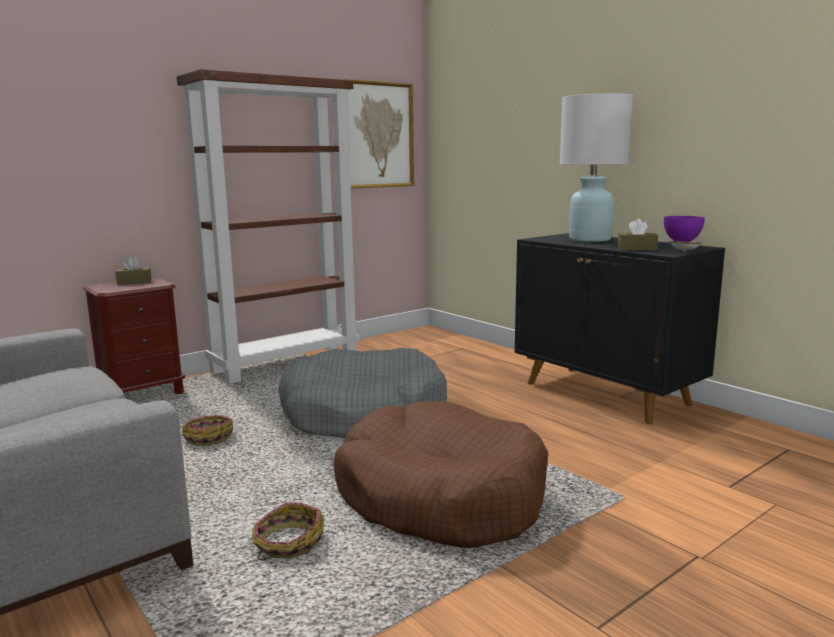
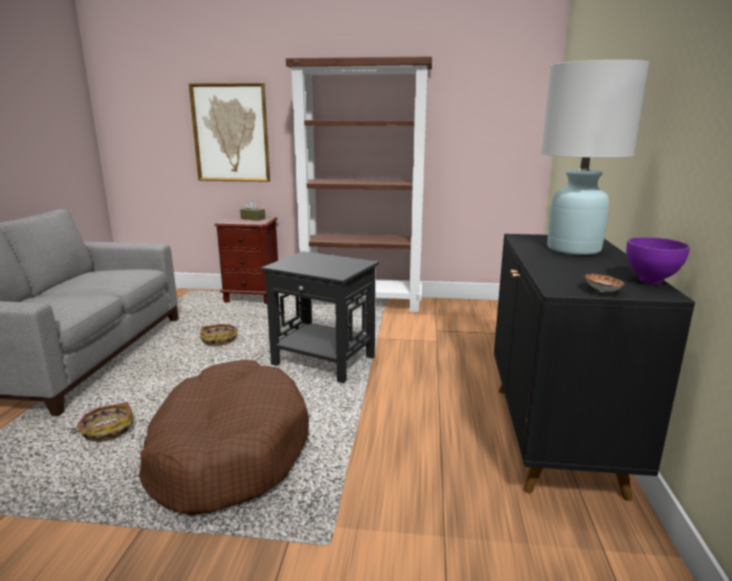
camera: 45 degrees right, 5 degrees up
grey dog bed [278,347,447,438] -> black side table [261,251,379,383]
picture [343,79,414,189] -> picture moved to [189,83,270,182]
brown tissue box [618,219,658,251] -> none

